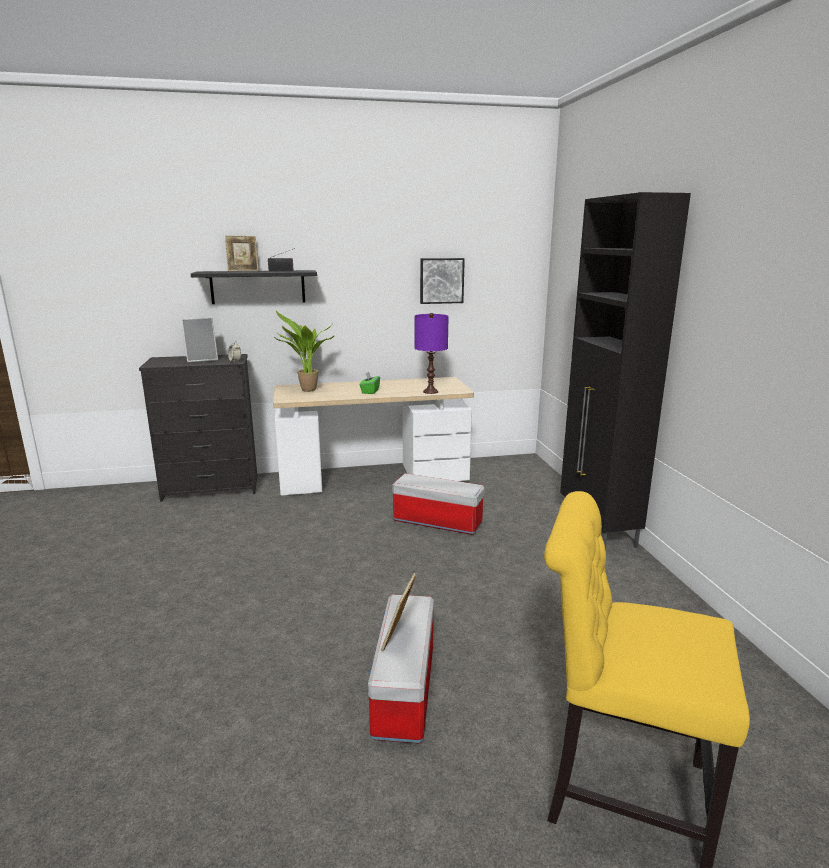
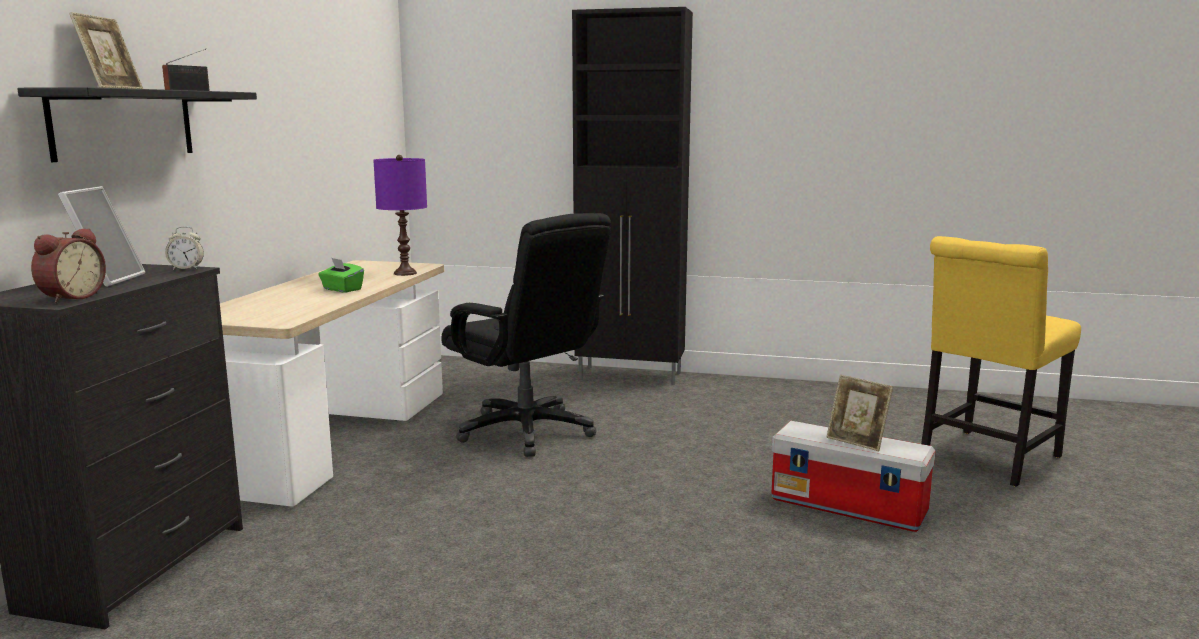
camera: 65 degrees left, 5 degrees down
potted plant [274,311,335,392] -> none
storage box [393,473,485,535] -> black office chair [441,213,611,457]
picture [420,258,465,304] -> none
none -> alarm clock [31,228,106,303]

